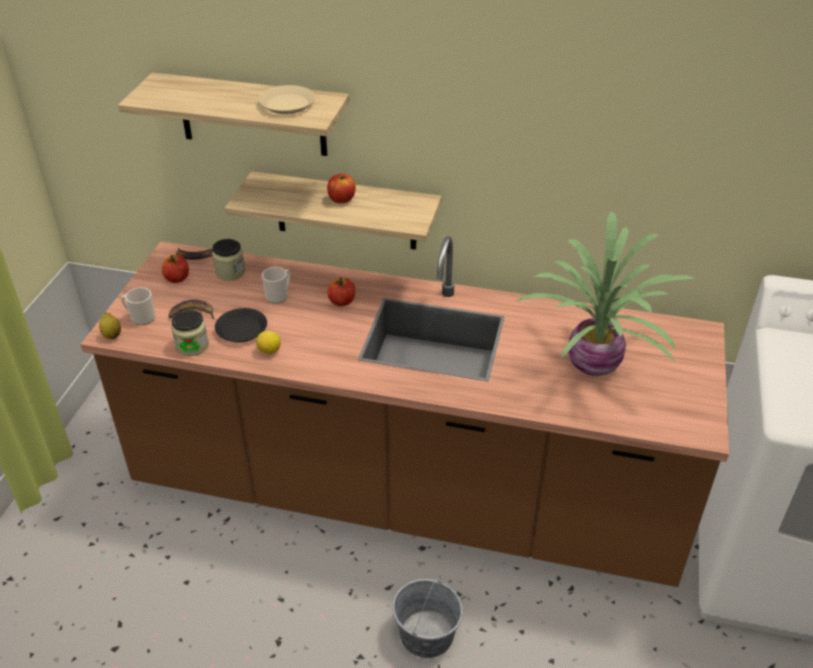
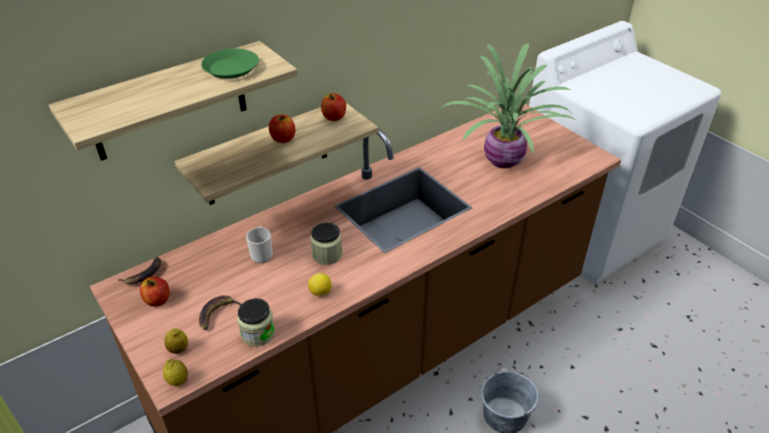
camera: 50 degrees left, 0 degrees up
mug [121,287,155,325] -> lemon [164,328,188,354]
jar [212,239,245,281] -> jar moved to [310,223,342,265]
black plate [215,308,267,342] -> none
beige plate [259,85,315,114] -> green plate [201,48,259,79]
apple [328,277,355,306] -> apple moved to [321,93,346,121]

